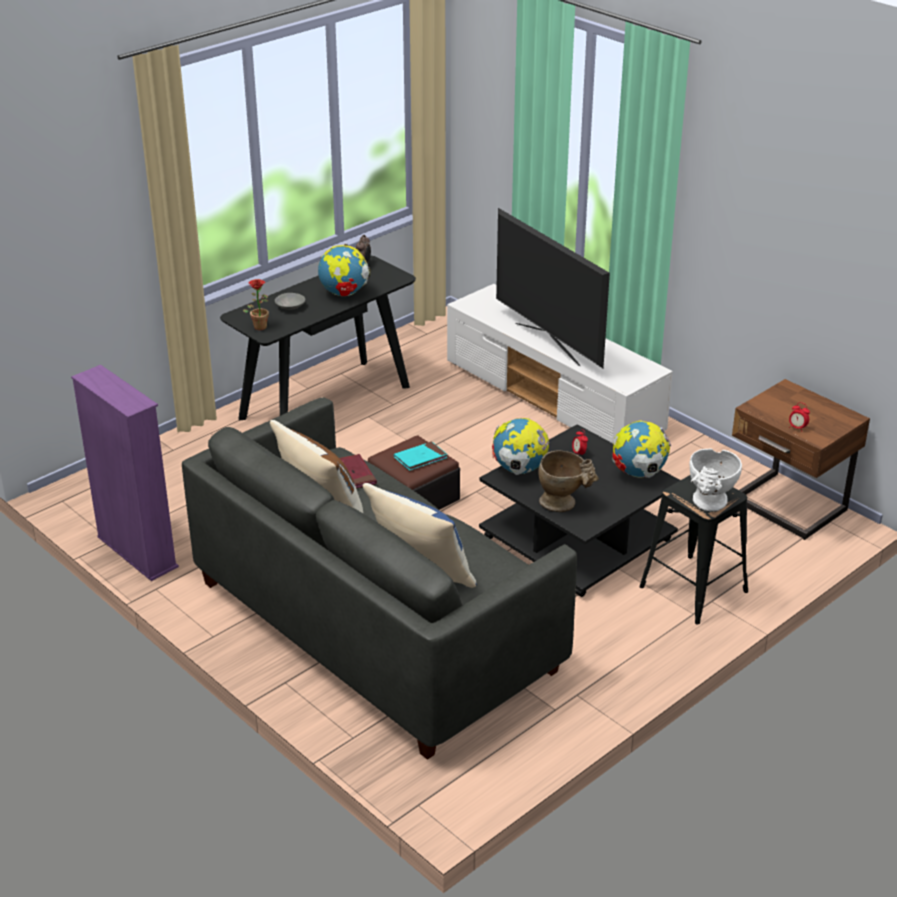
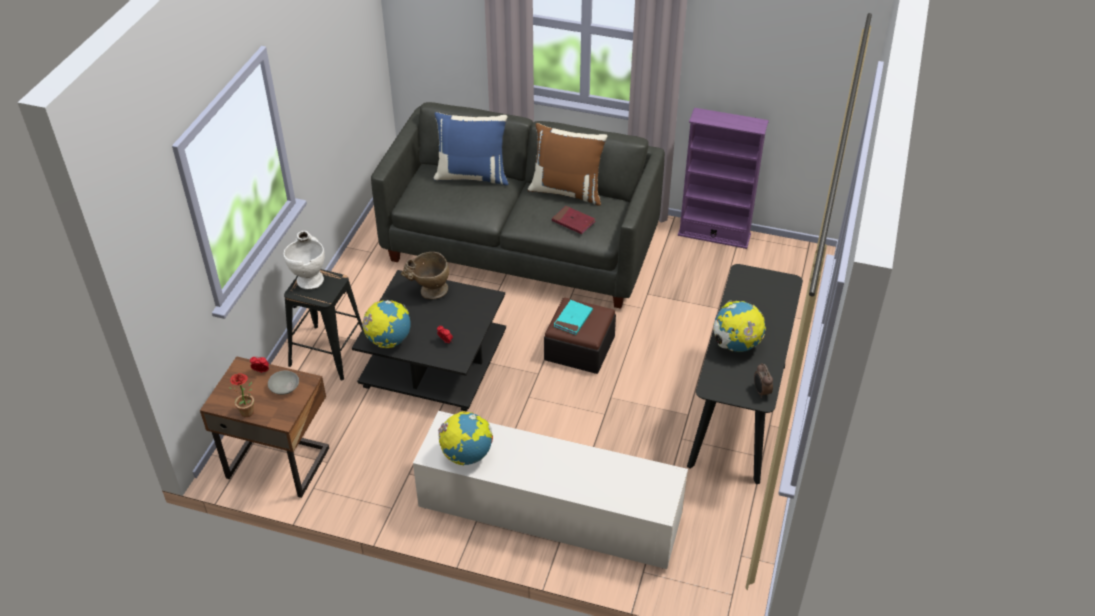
camera: 150 degrees right, 10 degrees up
potted plant [243,279,269,330] -> potted plant moved to [228,373,254,417]
grey bowl [275,293,305,310] -> grey bowl moved to [268,371,299,395]
globe [492,418,549,475] -> globe moved to [438,411,493,465]
television [496,208,610,368] -> none

